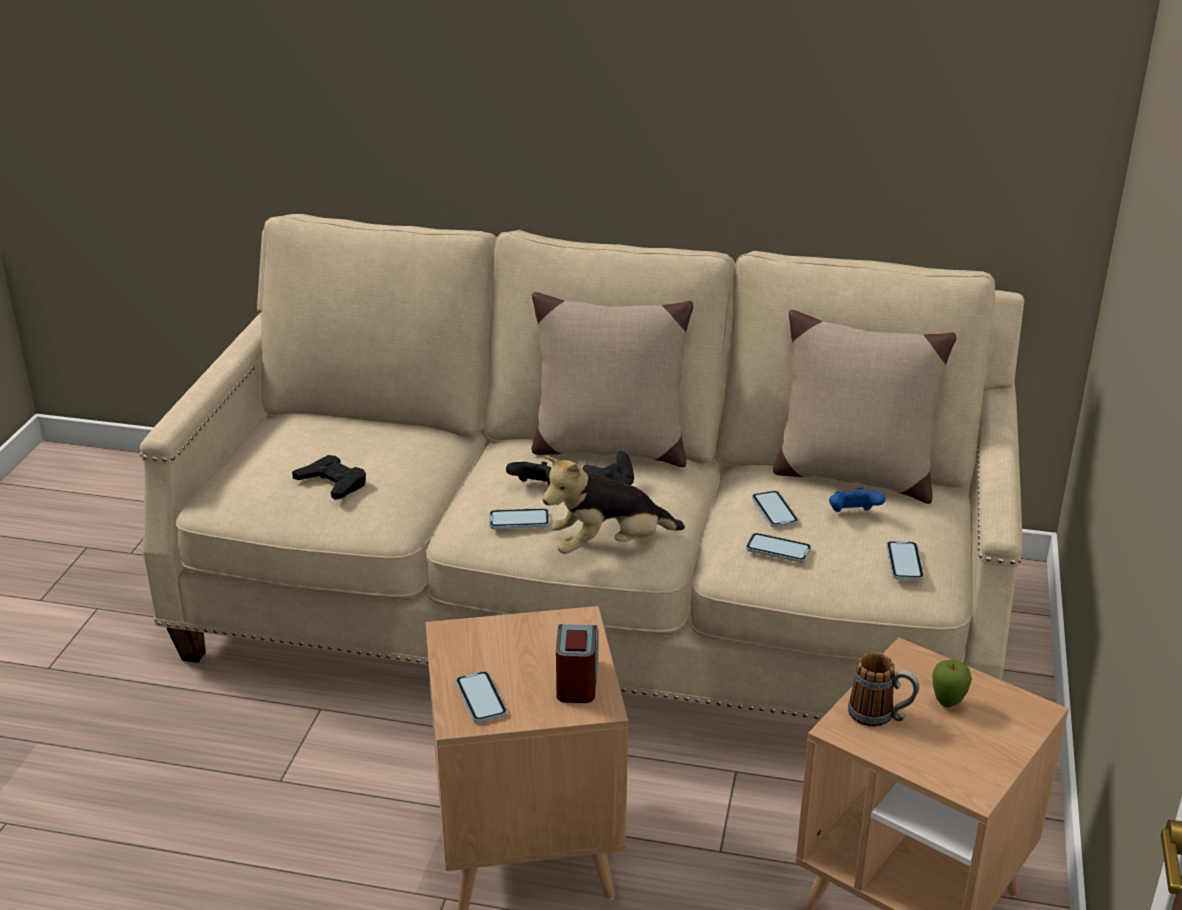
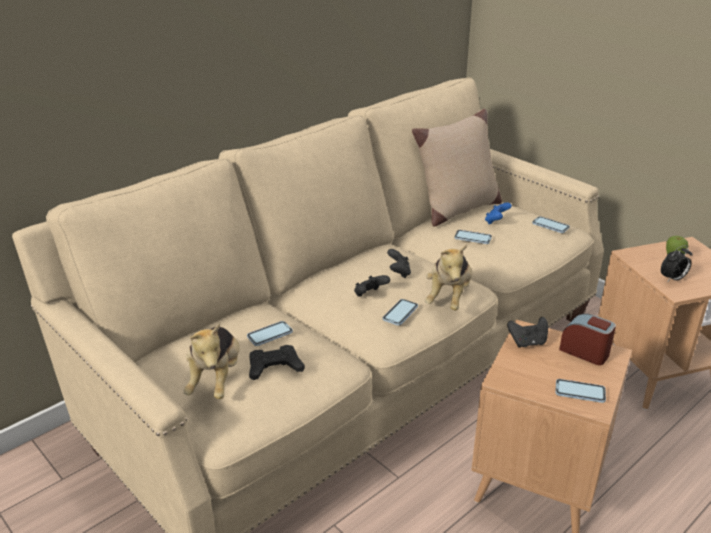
camera: 55 degrees left, 0 degrees up
beige pillow [531,292,693,467] -> none
phone [746,533,811,563] -> phone moved to [247,321,293,346]
mug [848,652,919,727] -> alarm clock [661,245,692,282]
none -> plush toy [184,323,240,399]
none -> black game controller [507,317,548,348]

